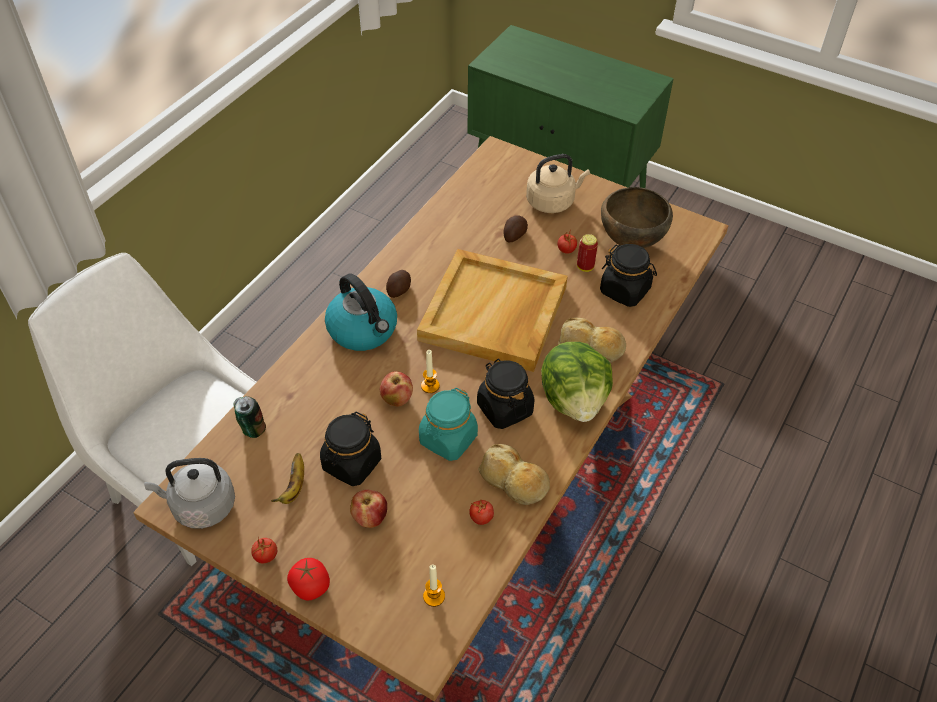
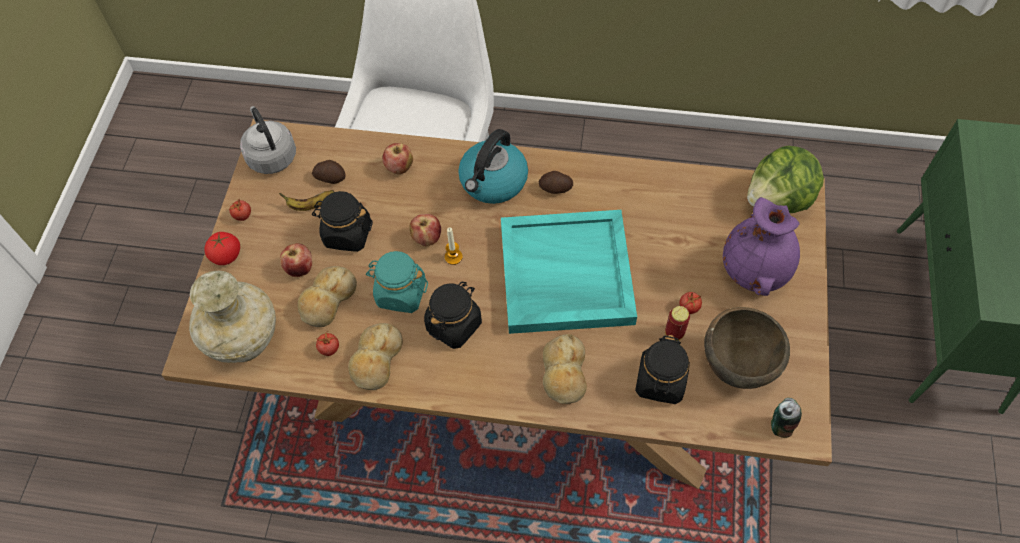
camera: 70 degrees right, 10 degrees up
can [234,396,266,438] -> can moved to [771,398,802,438]
beige tray [417,249,568,372] -> turquoise tray [501,210,637,334]
candle [423,564,445,607] -> beige vase [189,271,276,363]
potato [504,215,528,243] -> potato moved to [312,160,346,184]
beige kettle [526,154,590,213] -> purple vase [723,197,800,296]
lettuce [541,342,613,422] -> lettuce moved to [747,145,824,213]
none -> bread [298,266,357,327]
none -> apple [382,143,413,174]

